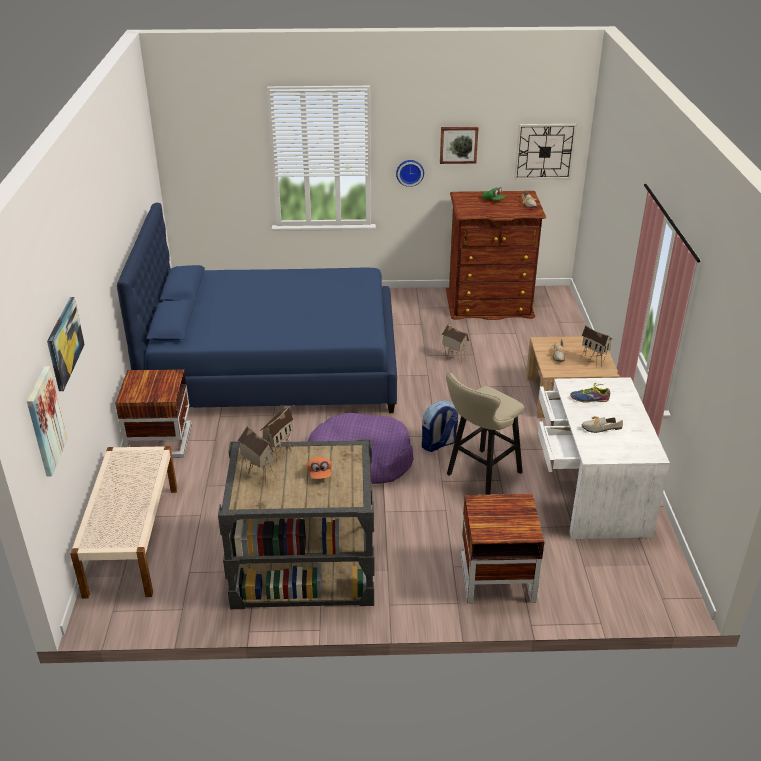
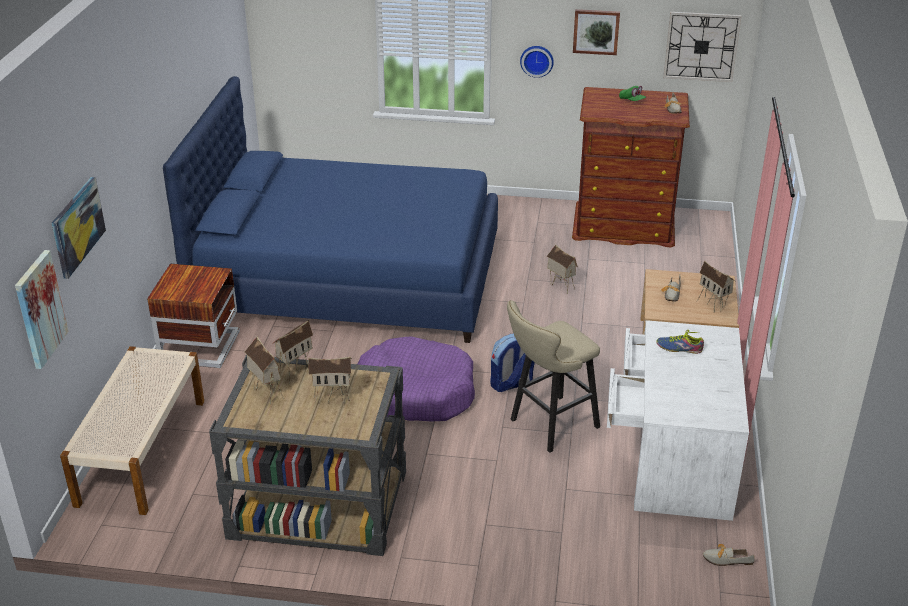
camera: 10 degrees right, 0 degrees up
orange cap [306,457,332,479] -> toy house [308,357,352,407]
nightstand [460,494,544,604] -> none
shoe [581,416,623,433] -> shoe moved to [703,544,755,566]

